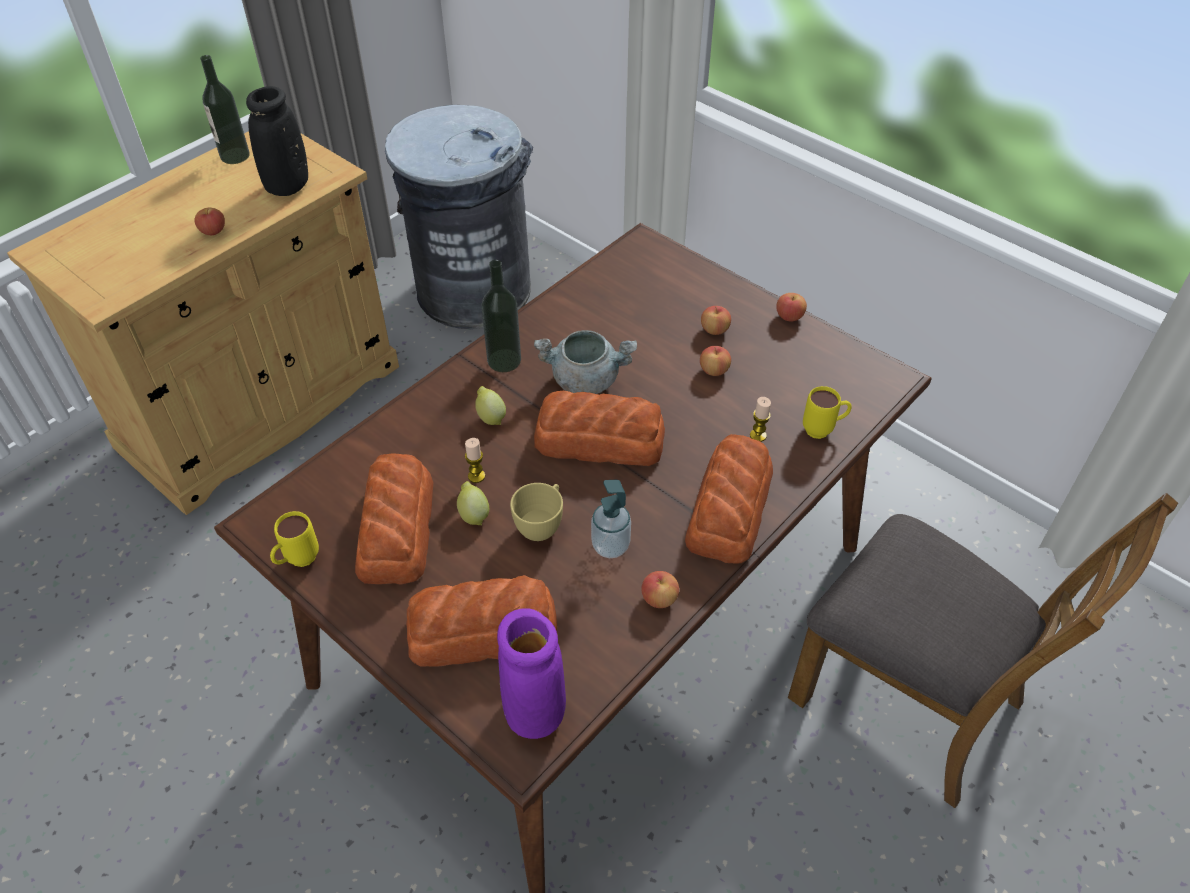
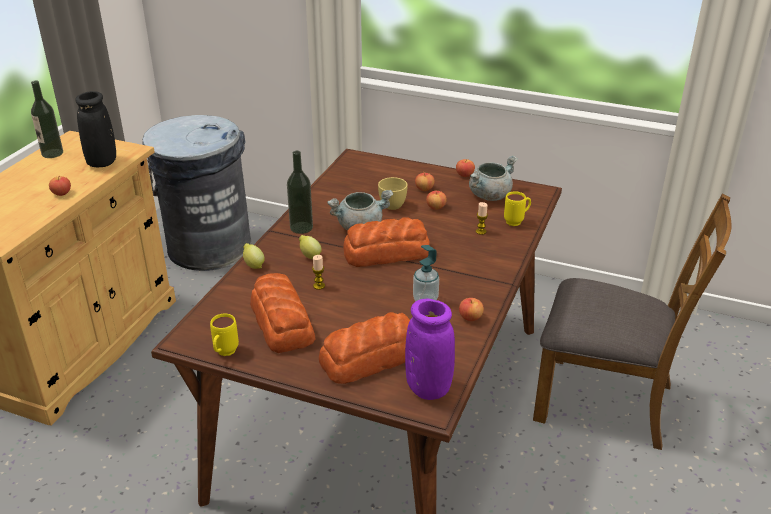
camera: 20 degrees left, 15 degrees down
lemon [457,481,489,525] -> lemon moved to [243,243,265,269]
yellow cup [510,483,563,541] -> yellow cup moved to [378,177,408,210]
bread [685,434,773,563] -> none
none -> grey cooking pot [469,156,518,201]

